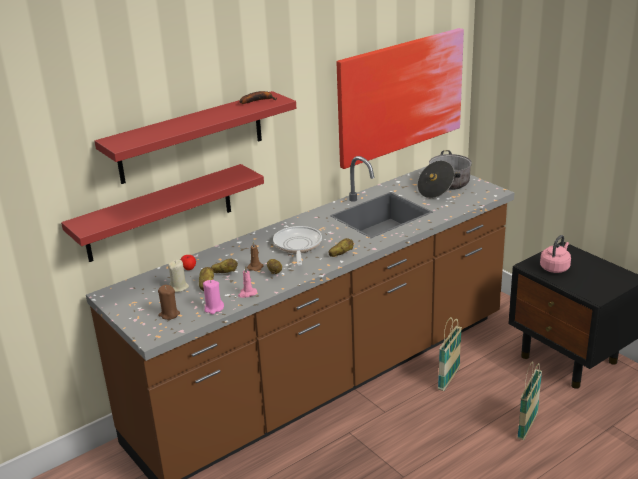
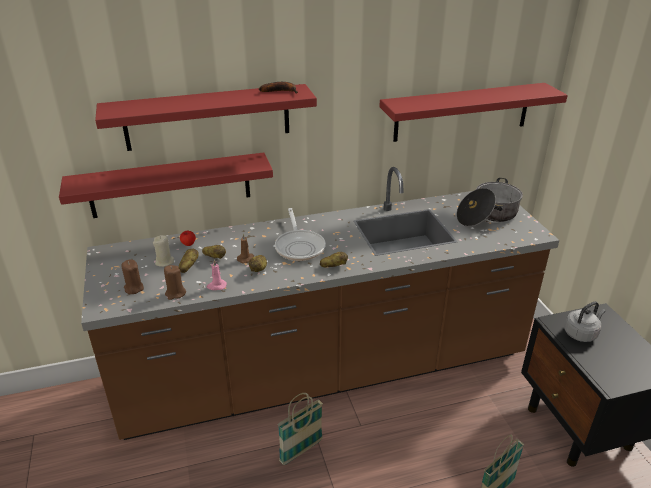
camera: 20 degrees right, 5 degrees up
pink candle [203,280,224,314] -> brown candle [164,265,186,300]
frying pan [273,226,322,265] -> frying pan turned 150 degrees clockwise [275,208,326,261]
picture [337,28,464,169] -> red shelf [379,83,568,142]
basket [438,317,462,391] -> basket moved to [278,393,323,465]
pink kettle [540,235,571,273] -> grey kettle [564,301,606,342]

